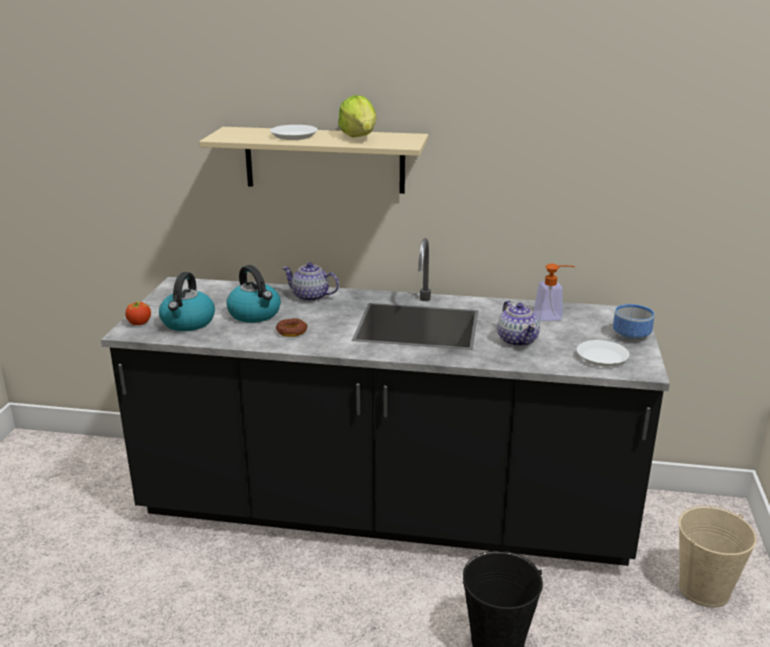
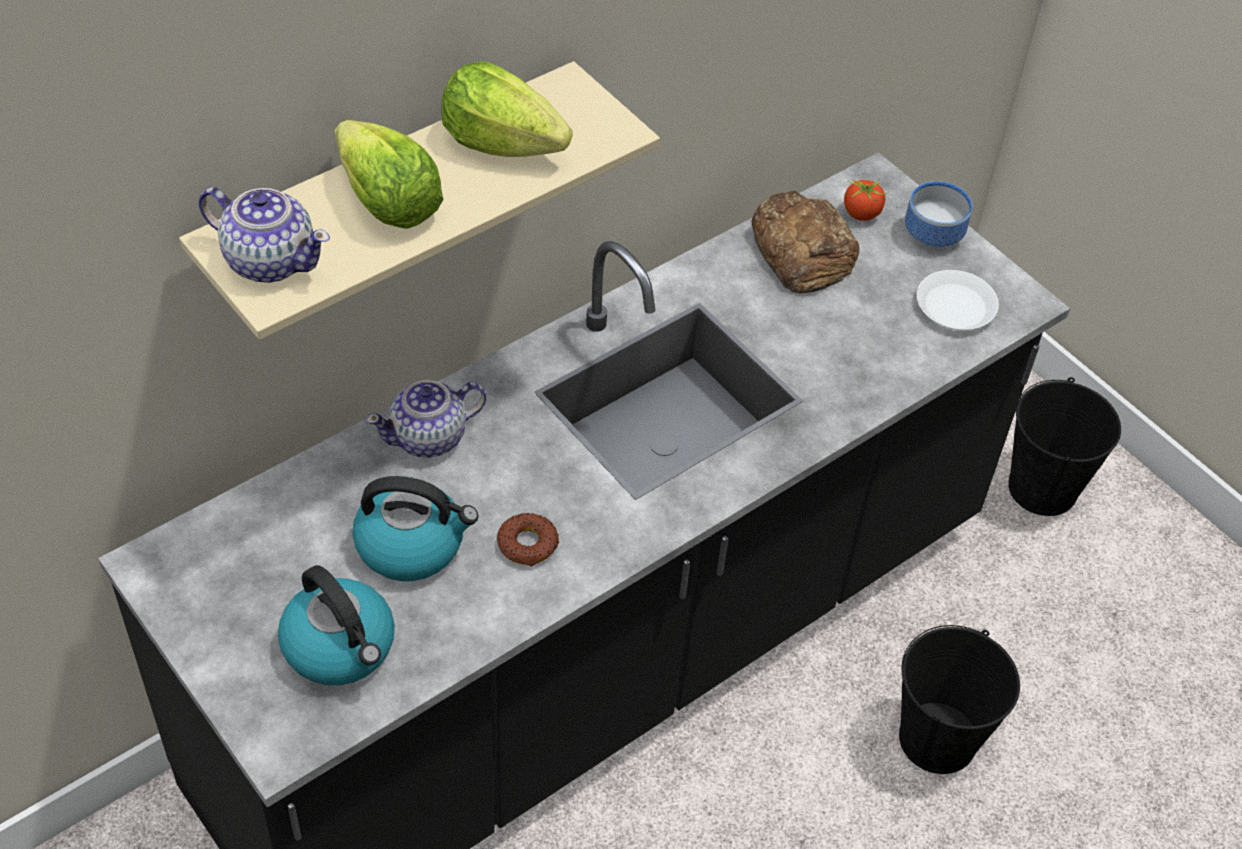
camera: 50 degrees left, 25 degrees up
tomato [125,300,151,325] -> tomato moved to [844,179,890,221]
white plate [270,125,318,140] -> lettuce [335,120,444,229]
teapot [497,301,540,347] -> teapot moved to [199,187,330,283]
soap dispenser [534,264,575,321] -> bread [752,191,860,293]
beige bucket [678,505,757,608] -> black bucket [1008,377,1121,516]

